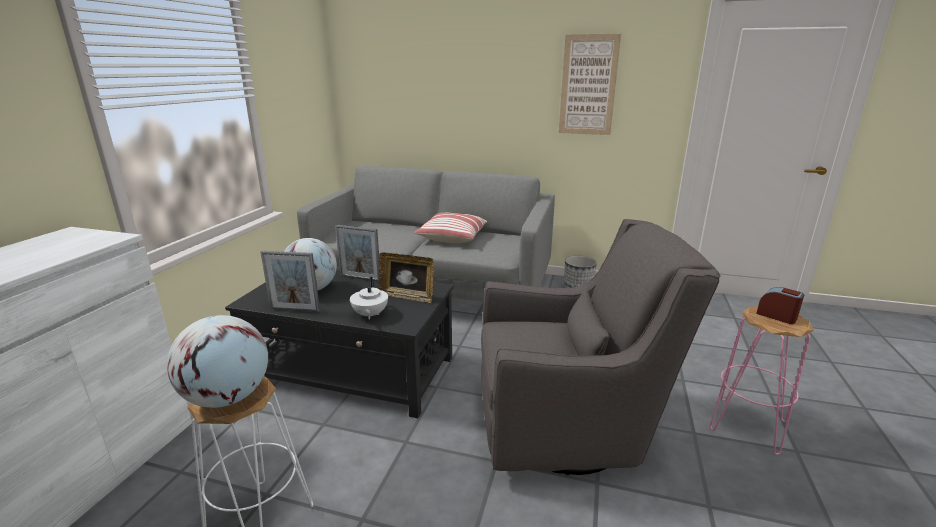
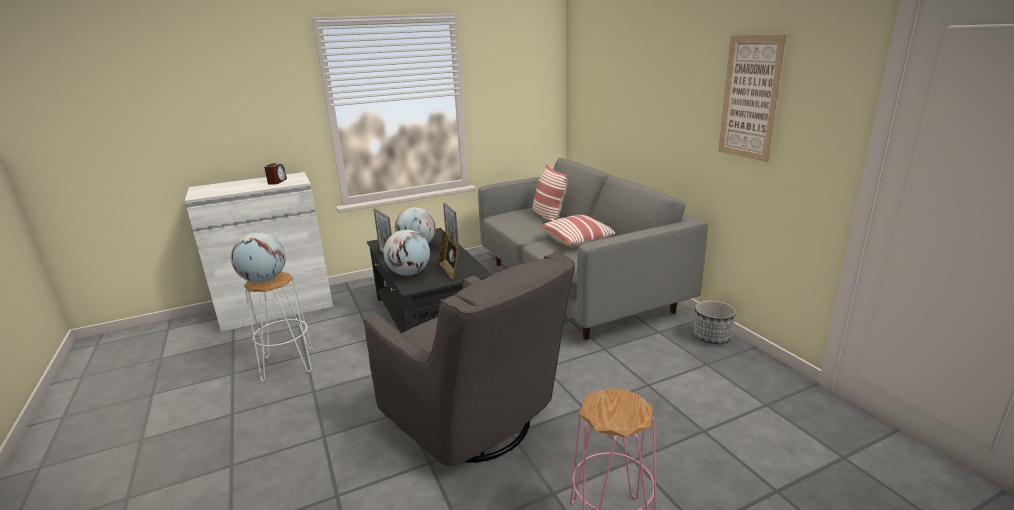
camera: 50 degrees right, 0 degrees up
white teapot [350,277,388,320] -> globe [383,230,430,276]
alarm clock [756,287,804,324] -> alarm clock moved to [264,163,287,185]
none -> pillow [532,164,569,222]

